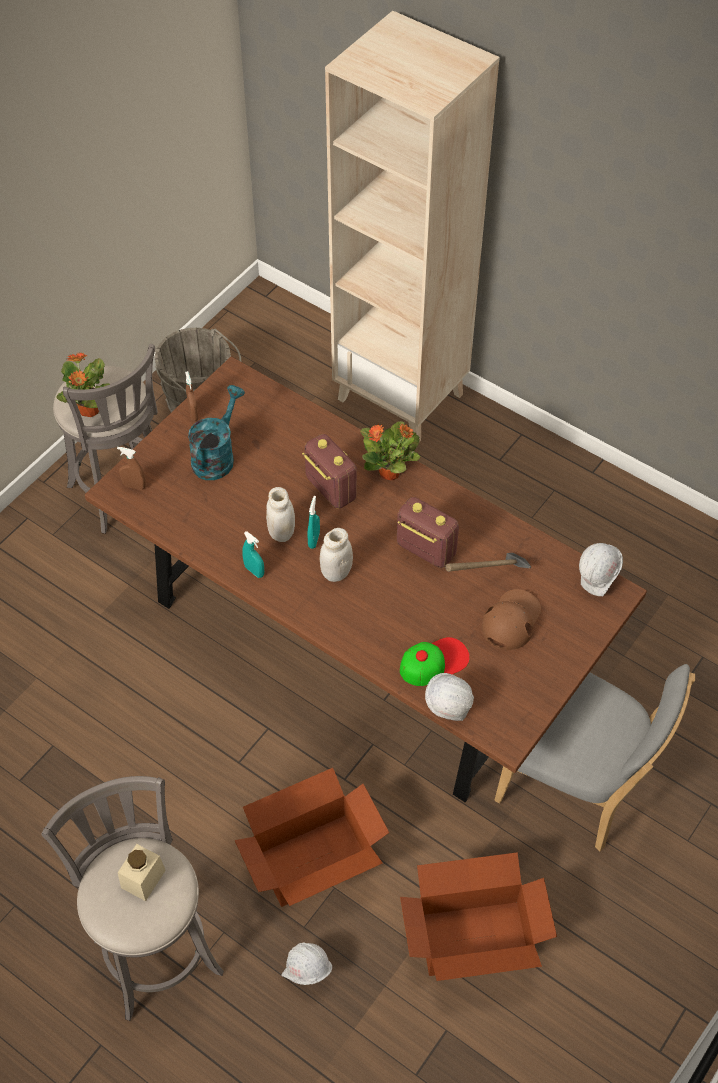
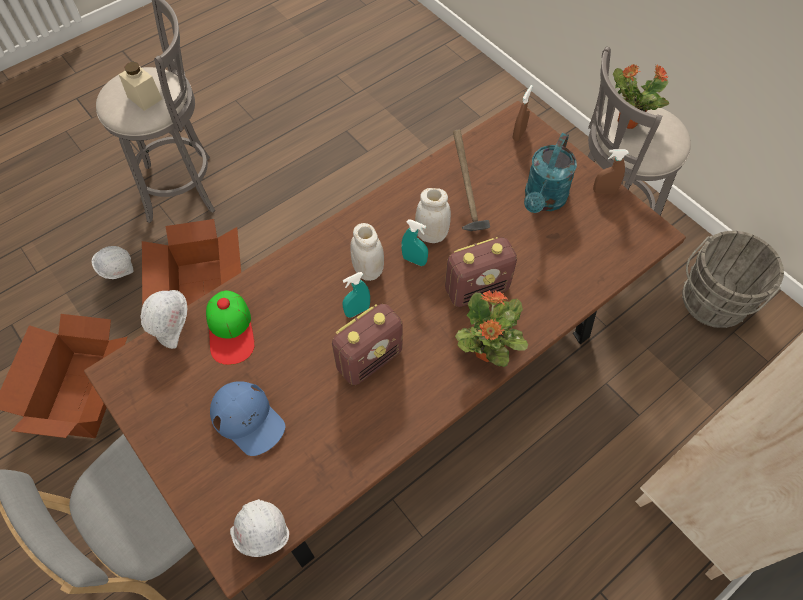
camera: 105 degrees right, 5 degrees up
turquoise watering can [188,385,245,480] -> turquoise watering can turned 75 degrees clockwise [524,133,577,213]
turquoise spray bottle [242,531,264,578] -> turquoise spray bottle moved to [342,272,370,318]
hammer [445,553,531,572] -> hammer moved to [453,130,490,231]
brown cap [482,589,541,650] -> blue cap [210,381,285,456]

